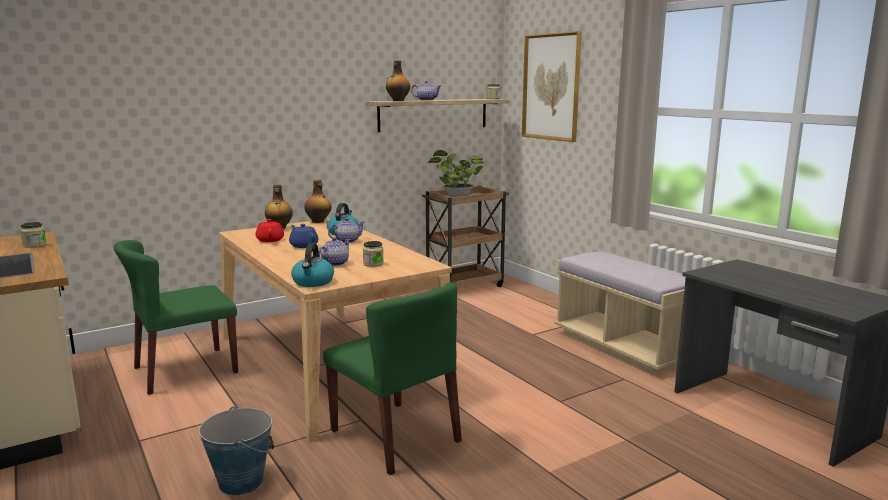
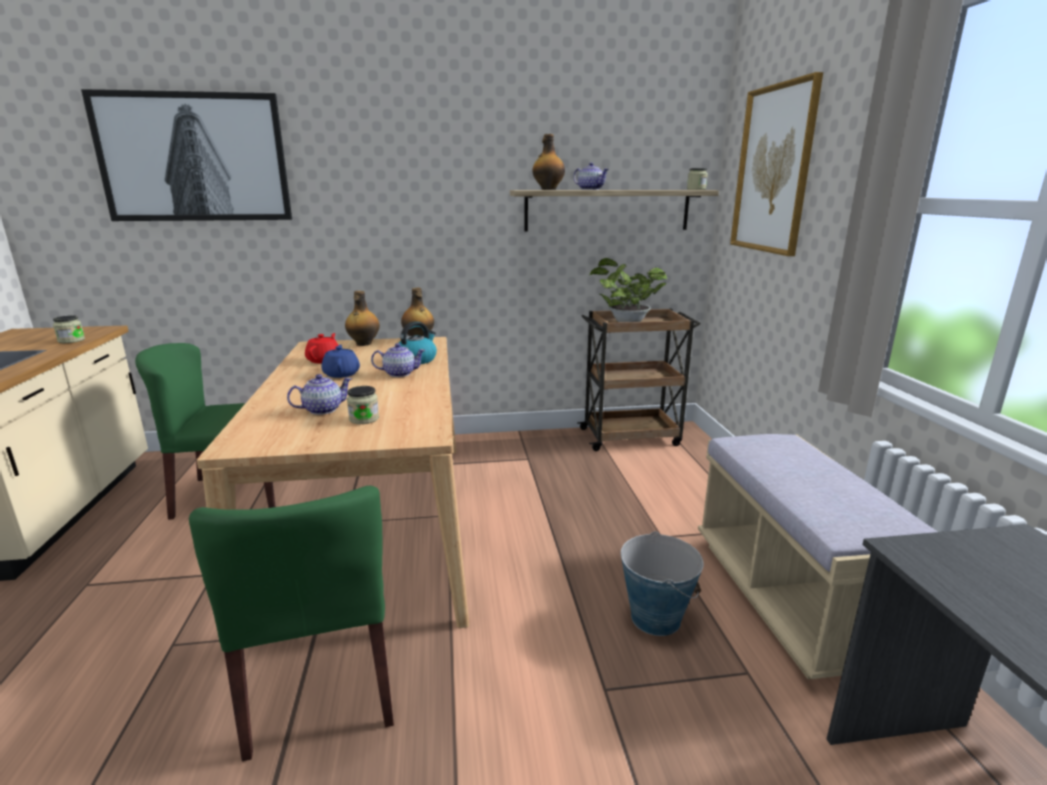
camera: 25 degrees right, 5 degrees up
bucket [199,406,274,495] -> bucket moved to [621,531,704,636]
kettle [291,243,334,287] -> none
none -> picture [81,89,292,221]

